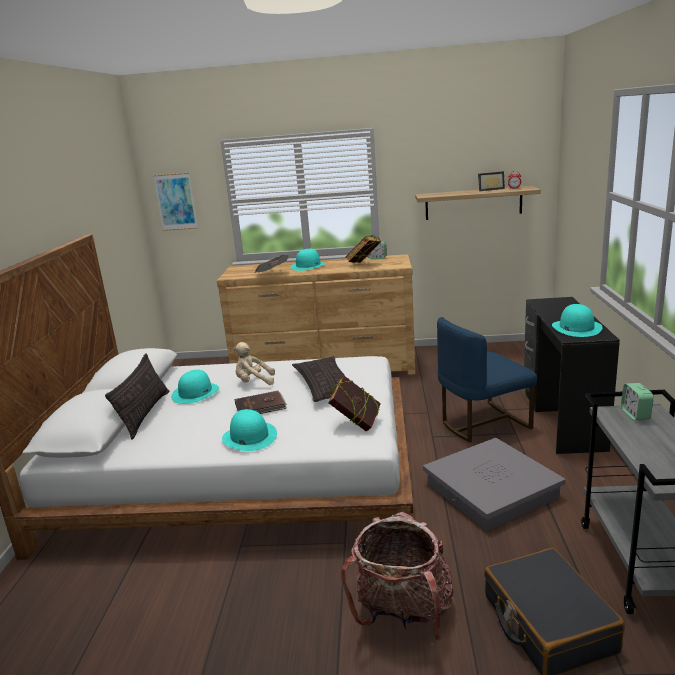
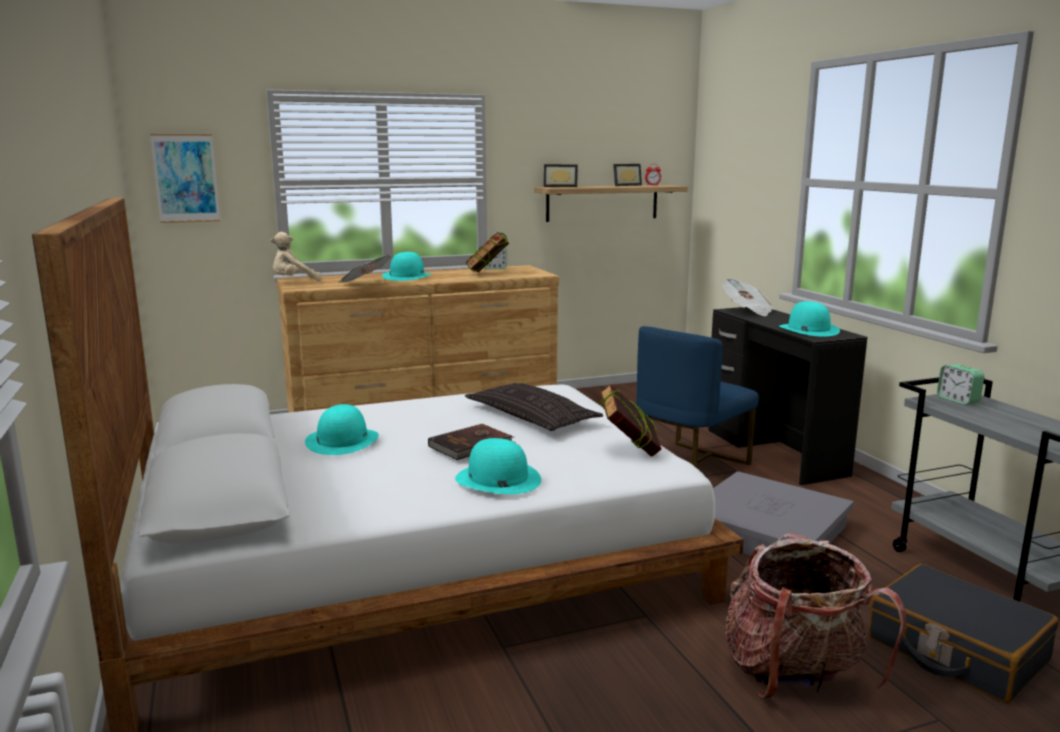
camera: 25 degrees left, 5 degrees down
pillow [105,353,169,440] -> none
beige plush toy [233,342,275,385] -> beige plush toy moved to [271,232,322,281]
none -> picture frame [543,164,578,187]
none -> newspaper [722,278,775,316]

